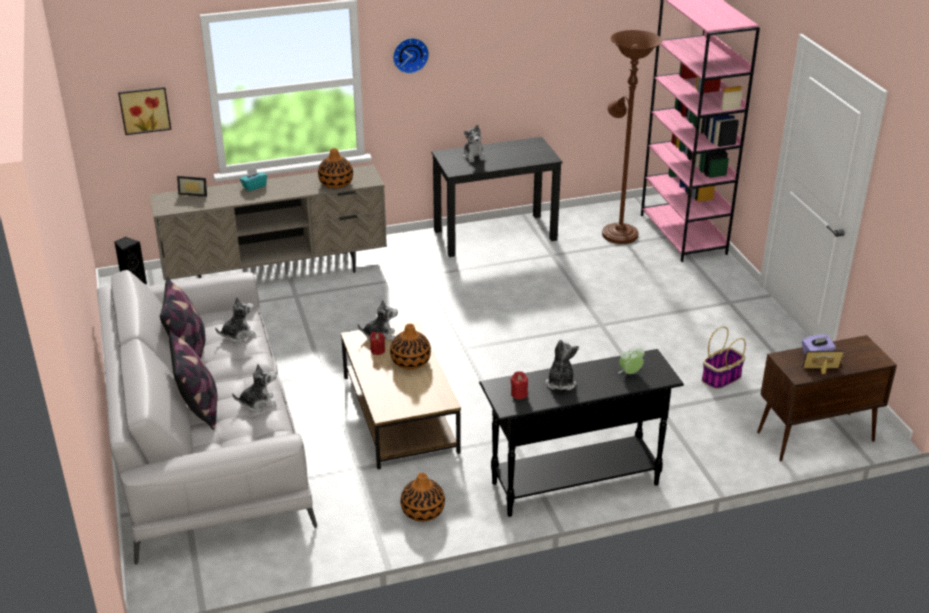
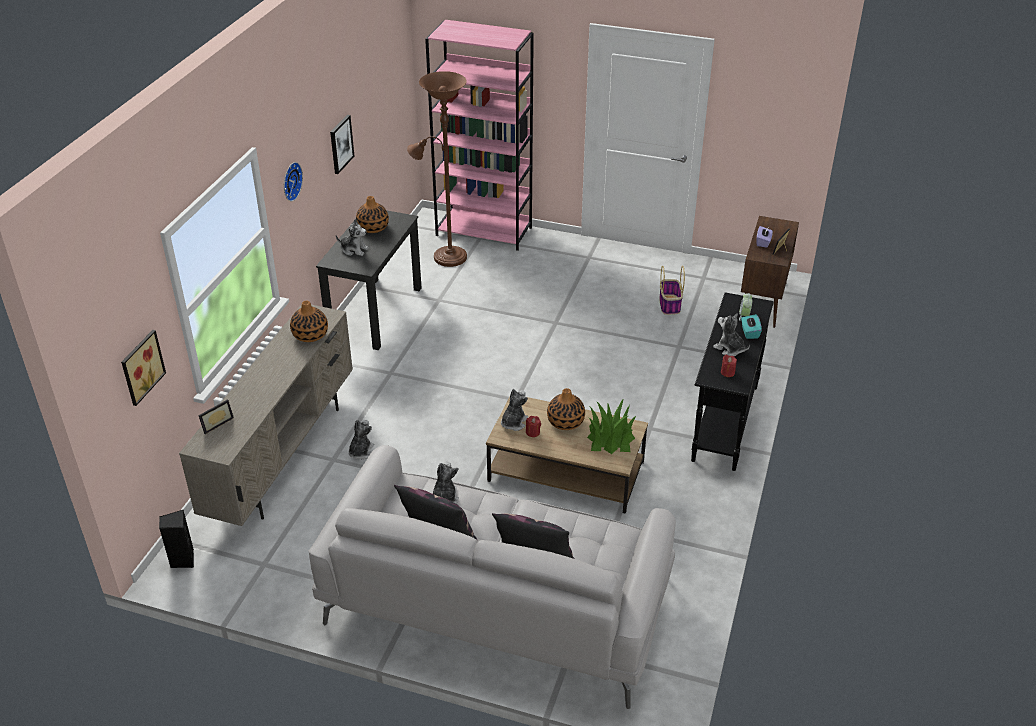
camera: 55 degrees left, 5 degrees up
plush toy [232,364,276,412] -> plush toy moved to [348,420,374,460]
turquoise tissue box [240,168,267,191] -> turquoise tissue box moved to [741,314,762,339]
vase [401,473,445,522] -> vase moved to [356,196,389,233]
none -> picture [330,115,354,174]
none -> potted plant [587,398,636,454]

